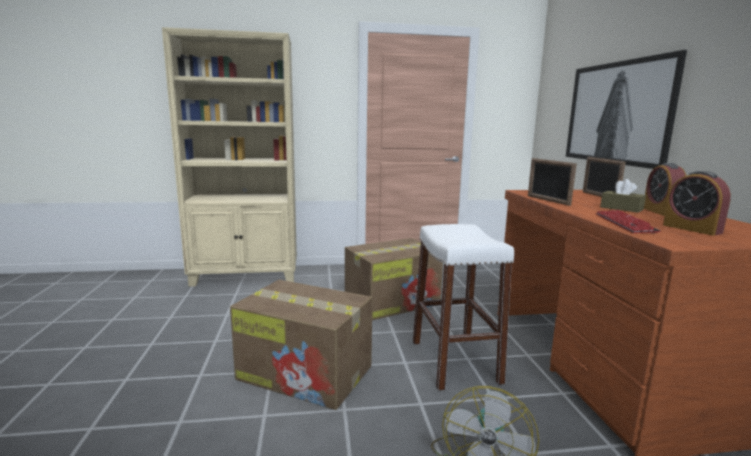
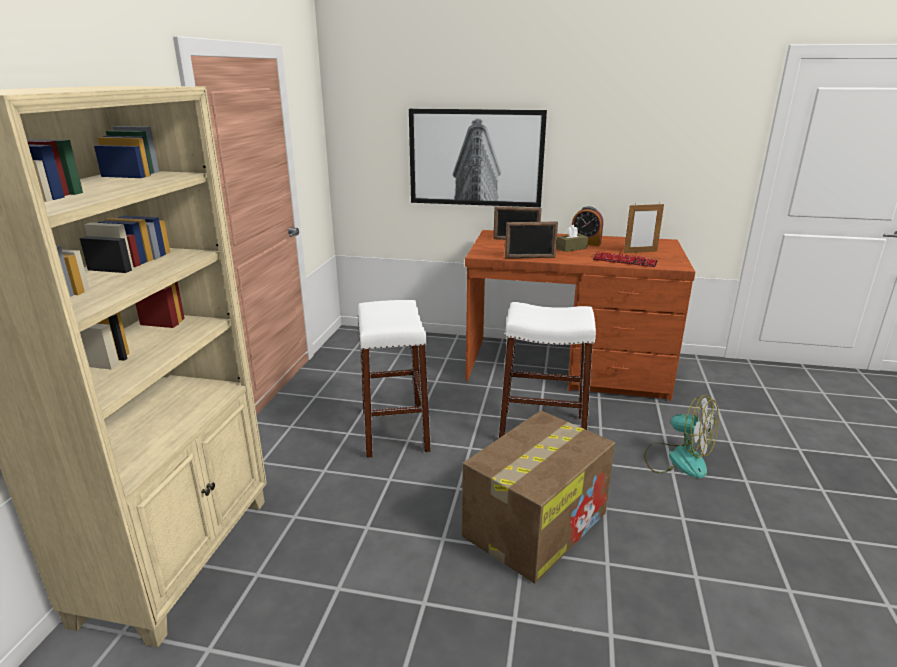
camera: 70 degrees left, 10 degrees up
cardboard box [345,238,443,320] -> white stool [358,300,431,458]
alarm clock [663,171,731,236] -> picture frame [624,204,664,253]

